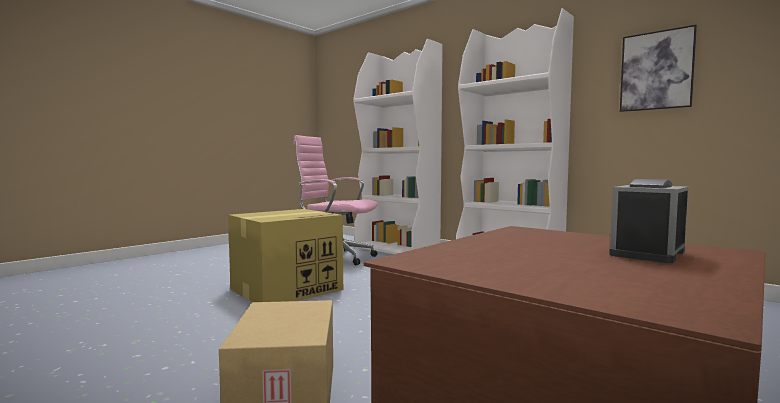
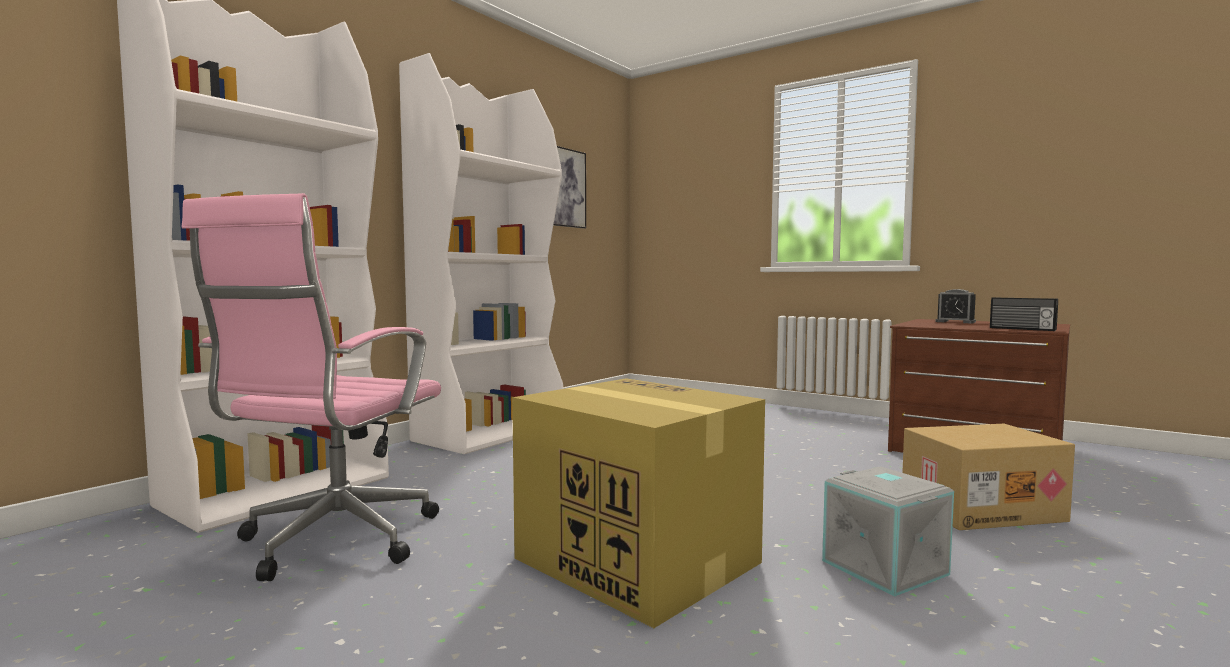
camera: 95 degrees left, 0 degrees up
none -> grey storage box [822,466,954,597]
none -> radio [990,297,1058,331]

